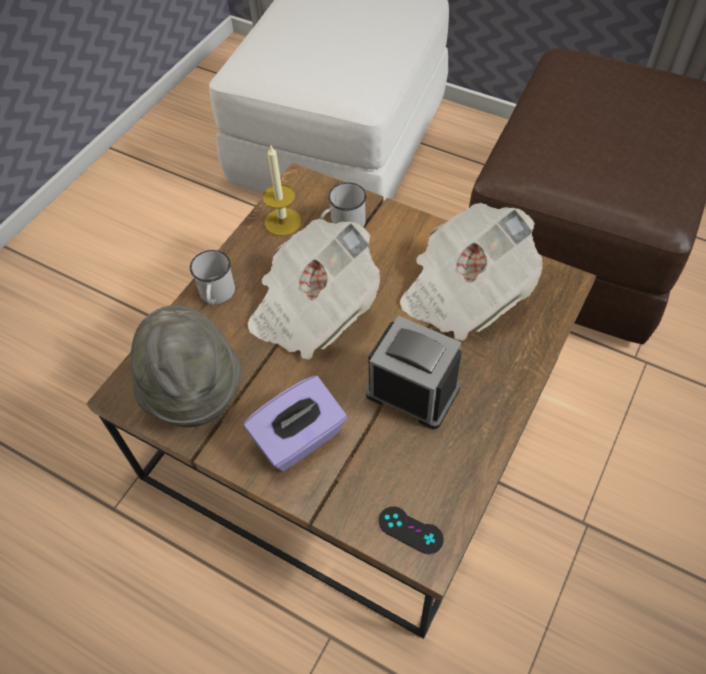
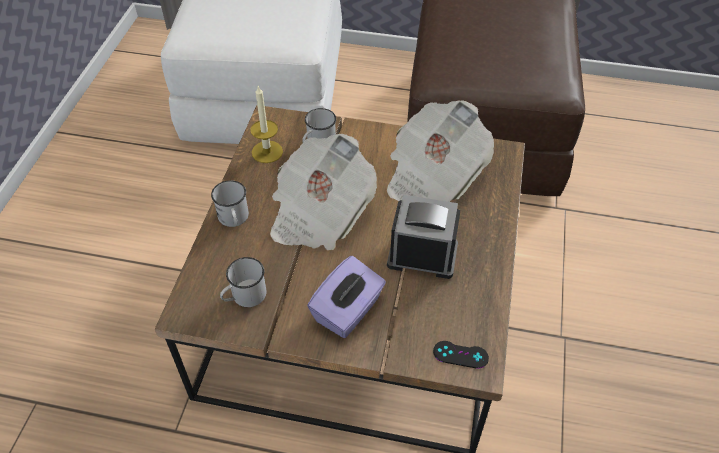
camera: 20 degrees left, 5 degrees down
grey hat [130,305,242,427] -> white mug [220,257,266,307]

